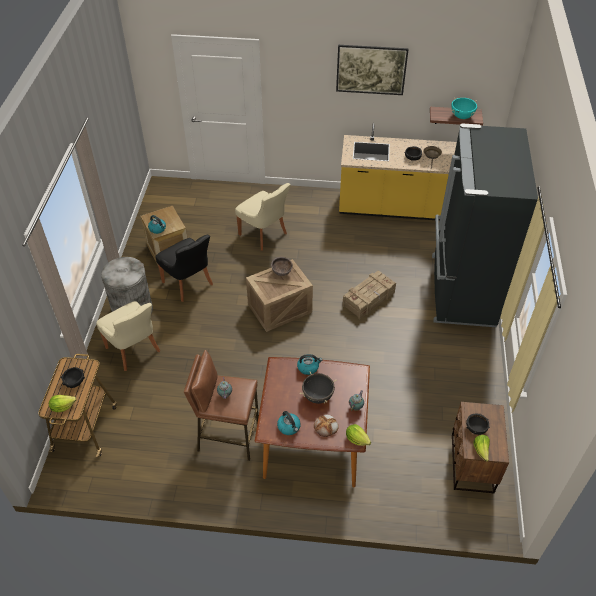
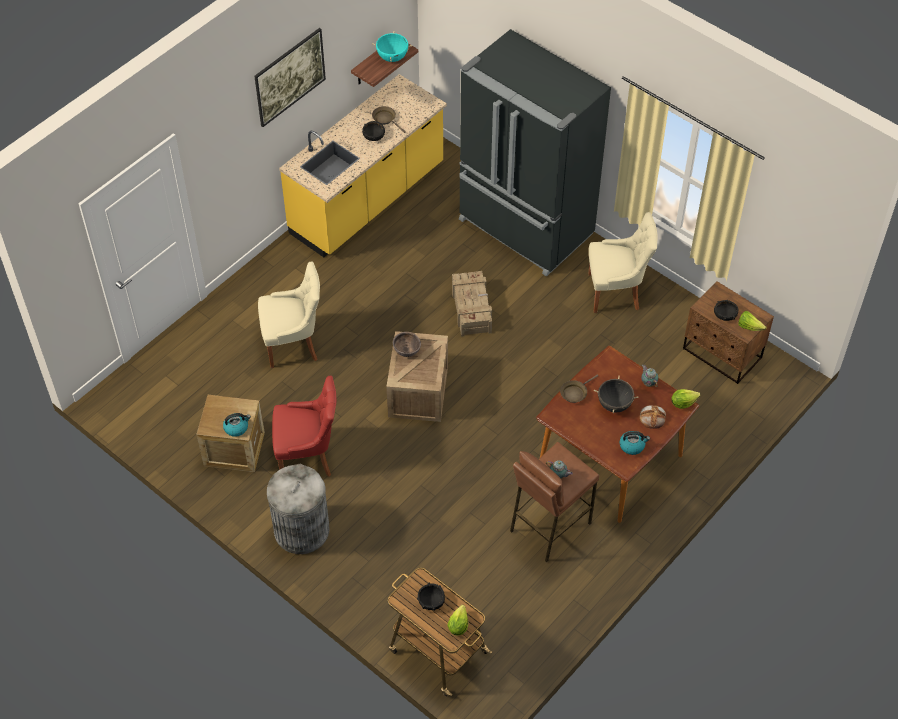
camera: 55 degrees left, 5 degrees up
beige chair [96,301,160,371] -> beige chair moved to [588,212,658,313]
black chair [156,235,213,302] -> red chair [272,376,336,477]
kettle [297,354,322,375] -> brown frying pan [560,375,598,403]

